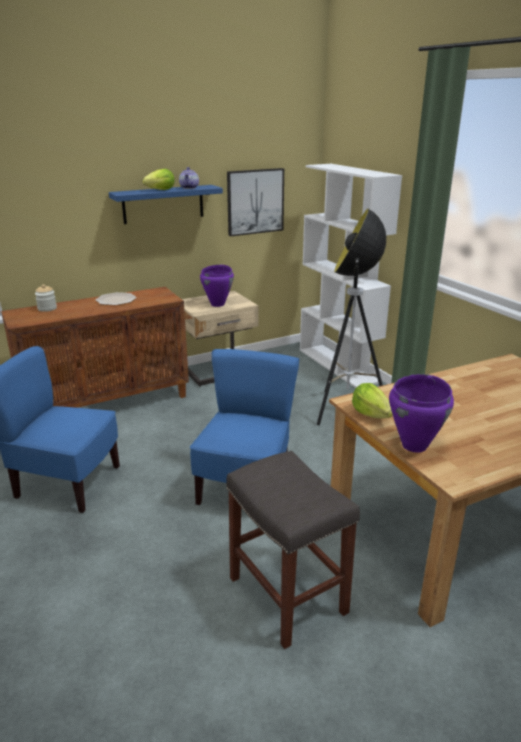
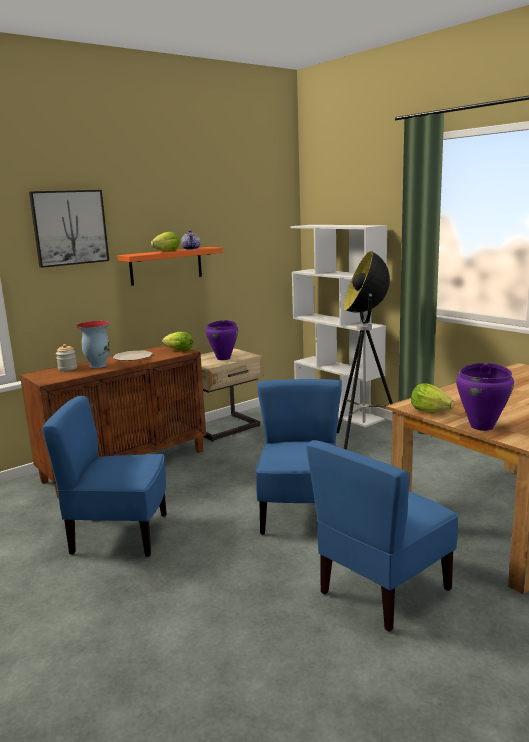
camera: 10 degrees left, 10 degrees down
blue shelf [109,185,223,224] -> orange shelf [118,247,222,286]
grey stool [226,451,360,649] -> blue chair [306,440,459,632]
picture [227,168,284,237] -> picture moved to [29,190,109,268]
none -> vase [76,321,110,368]
none -> lettuce [162,332,193,351]

